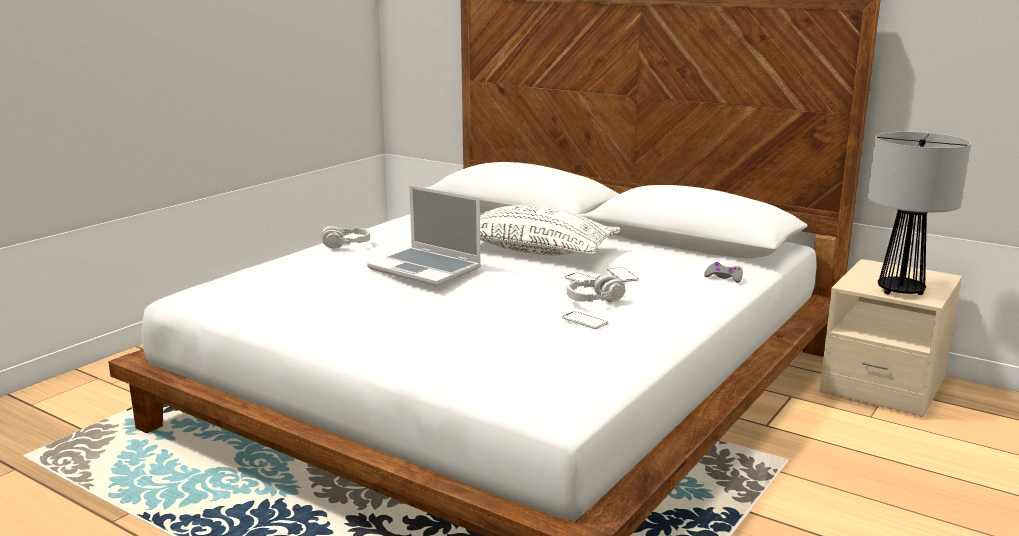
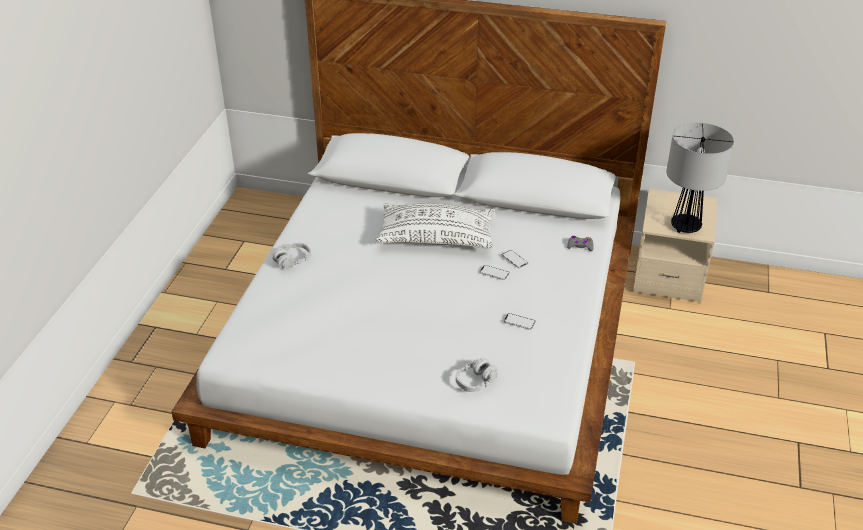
camera: 20 degrees left, 20 degrees up
laptop [367,185,481,287] -> none
grey headphones [567,274,625,302] -> grey headphones moved to [456,358,498,392]

